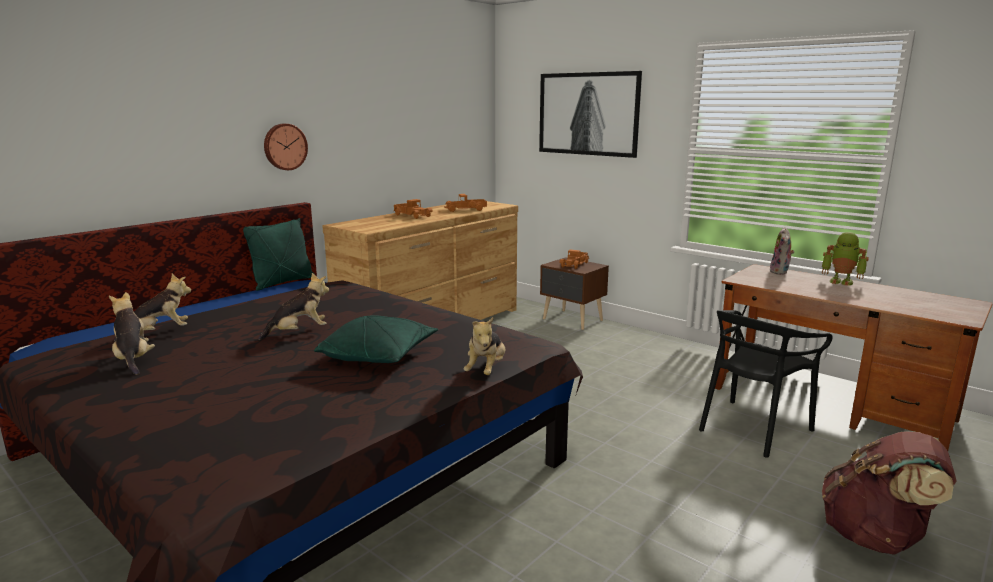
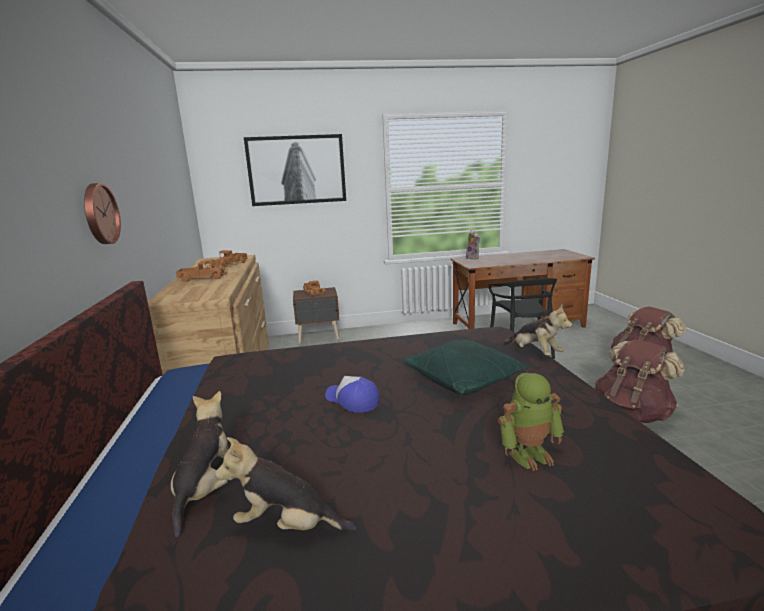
camera: 50 degrees left, 0 degrees up
green pillow [243,218,315,291] -> none
plush toy [258,273,329,340] -> cap [325,376,379,413]
toy robot [822,232,869,286] -> toy robot moved to [498,373,564,471]
none -> brown backpack [595,339,685,423]

